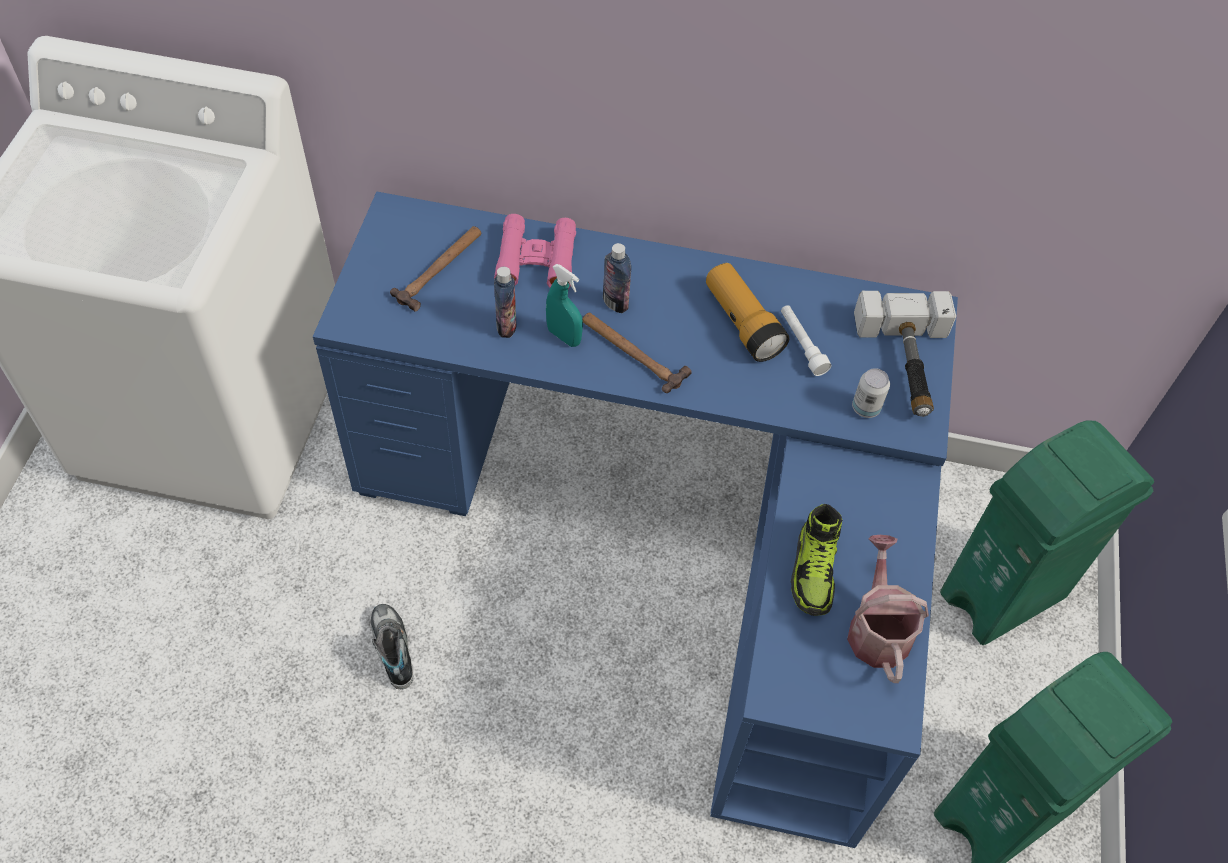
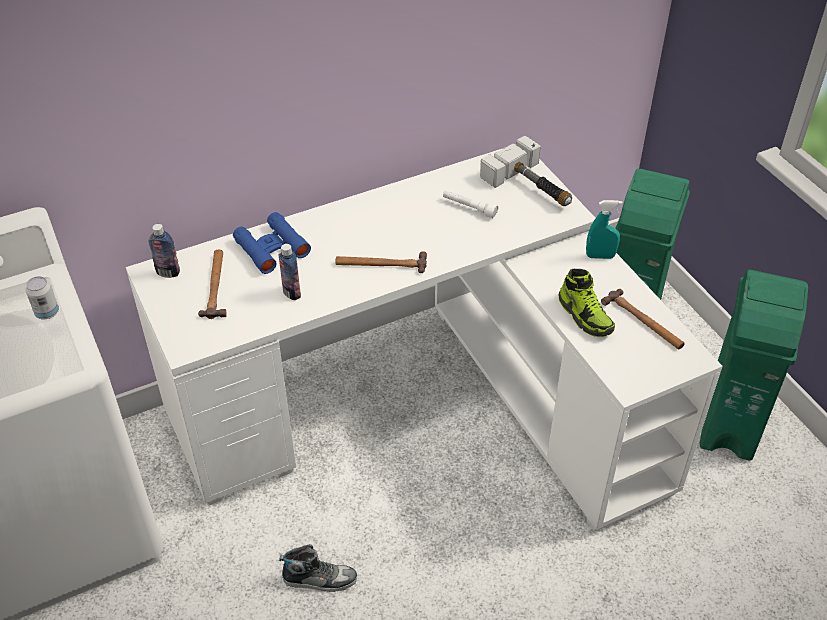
camera: 35 degrees left, 10 degrees down
blue desk [313,192,958,848] -> white desk [126,148,723,532]
shoe [371,604,413,690] -> shoe turned 150 degrees clockwise [279,544,357,592]
pink binoculars [494,214,576,289] -> blue binoculars [233,212,311,274]
turquoise spray bottle [546,264,583,347] -> turquoise spray bottle moved to [586,200,623,259]
bottle [603,243,631,313] -> bottle moved to [148,224,180,278]
flashlight [706,263,790,362] -> none
watering can [847,535,929,683] -> hammer [601,289,685,349]
can [852,368,890,418] -> can moved to [25,276,59,319]

